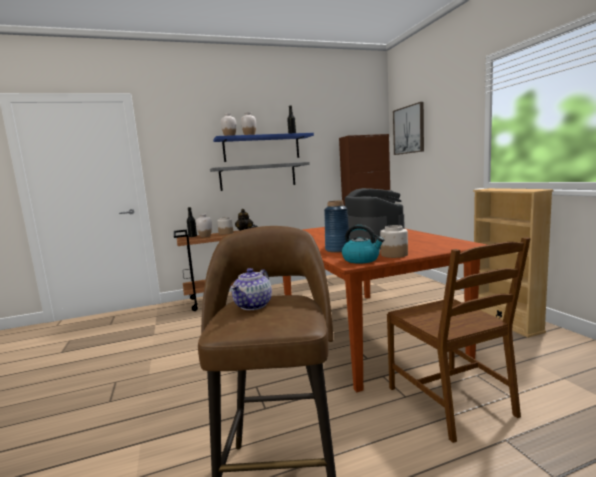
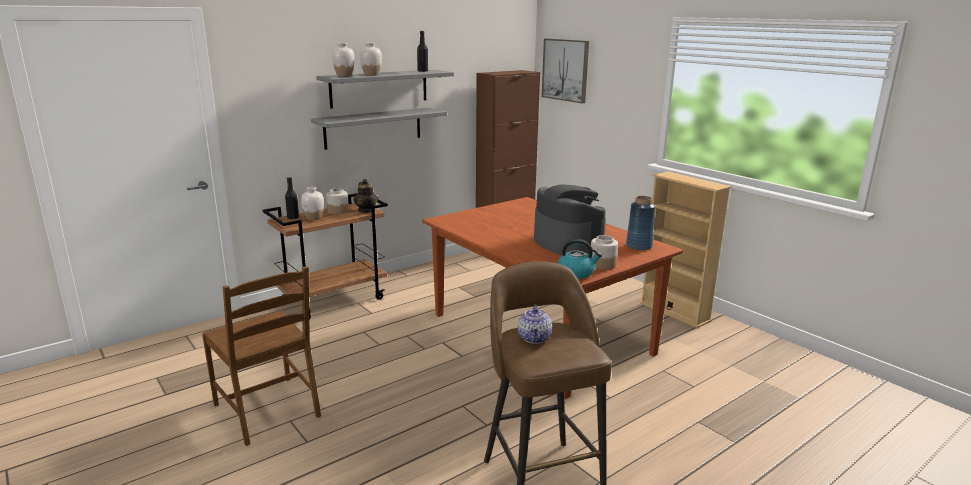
camera: 20 degrees left, 10 degrees up
blue shelf [213,133,314,162] -> grey shelf [316,70,454,108]
blue vase [324,201,350,253] -> blue vase moved to [626,196,655,250]
brown chair [387,237,531,443] -> brown chair moved to [202,266,321,446]

